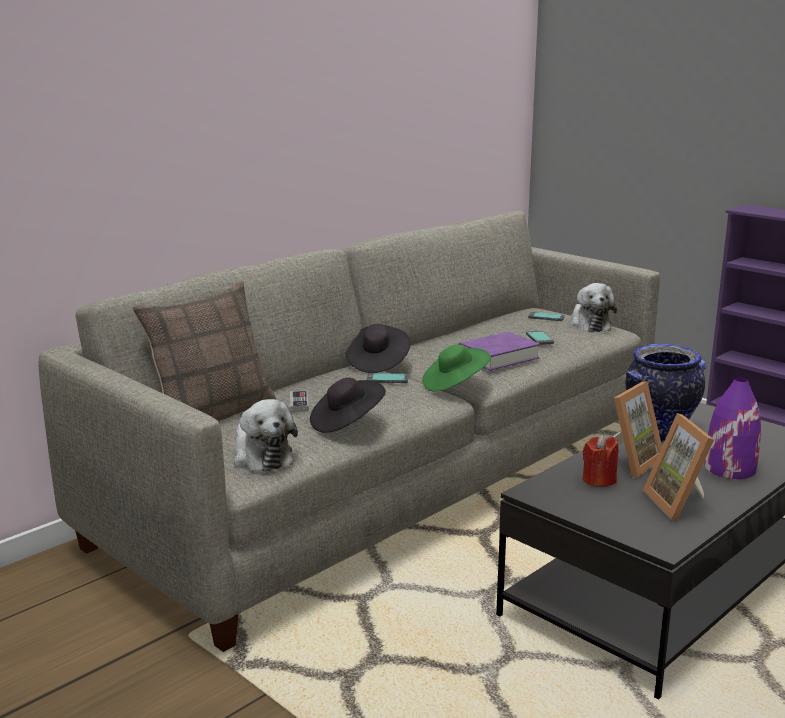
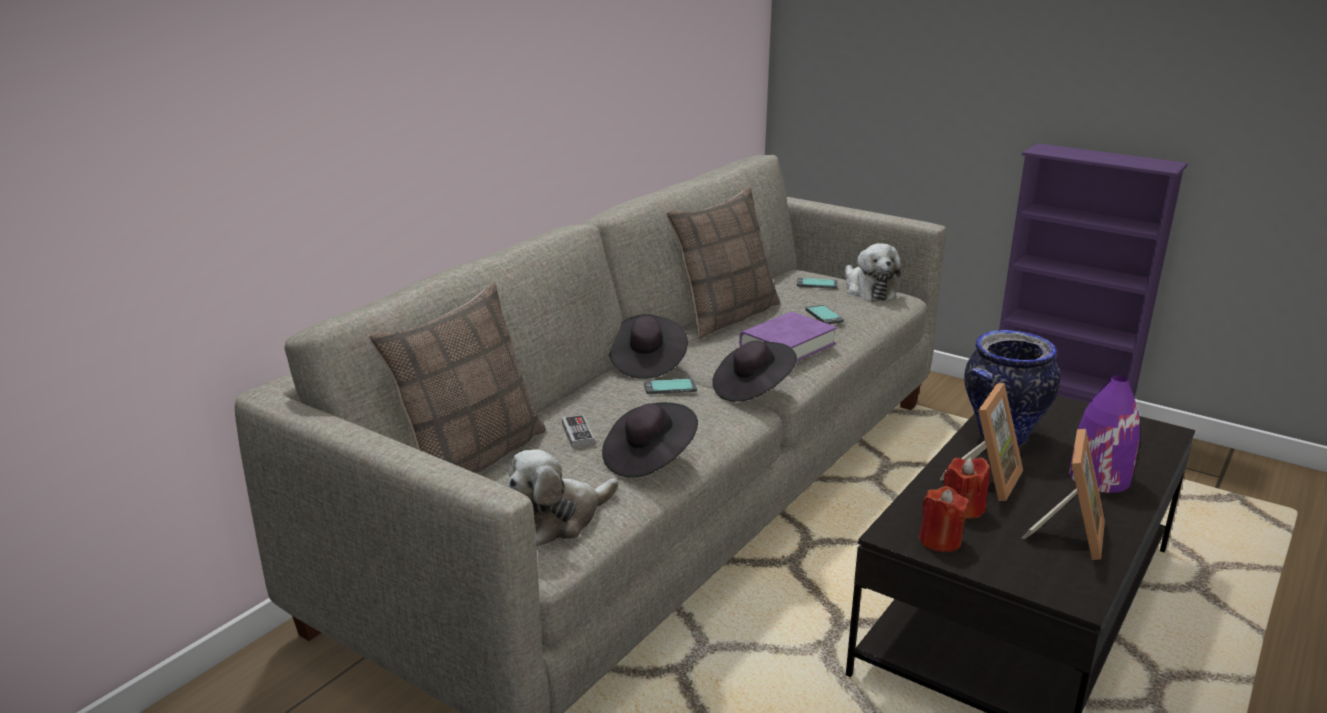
camera: 10 degrees left, 5 degrees up
plush toy [234,399,298,472] -> plush toy turned 90 degrees clockwise [507,449,618,546]
green hat [422,344,491,392] -> black hat [712,340,797,402]
picture frame [643,413,714,521] -> picture frame turned 135 degrees counterclockwise [1022,429,1105,560]
none -> pillow [666,187,780,339]
none -> red candle [919,486,969,552]

